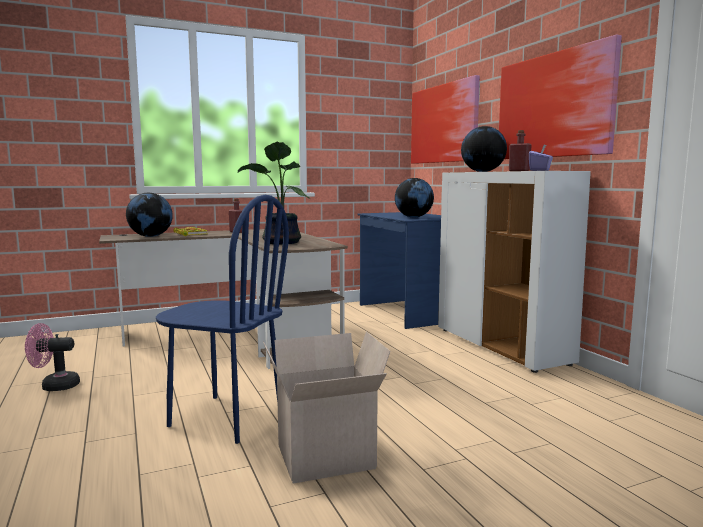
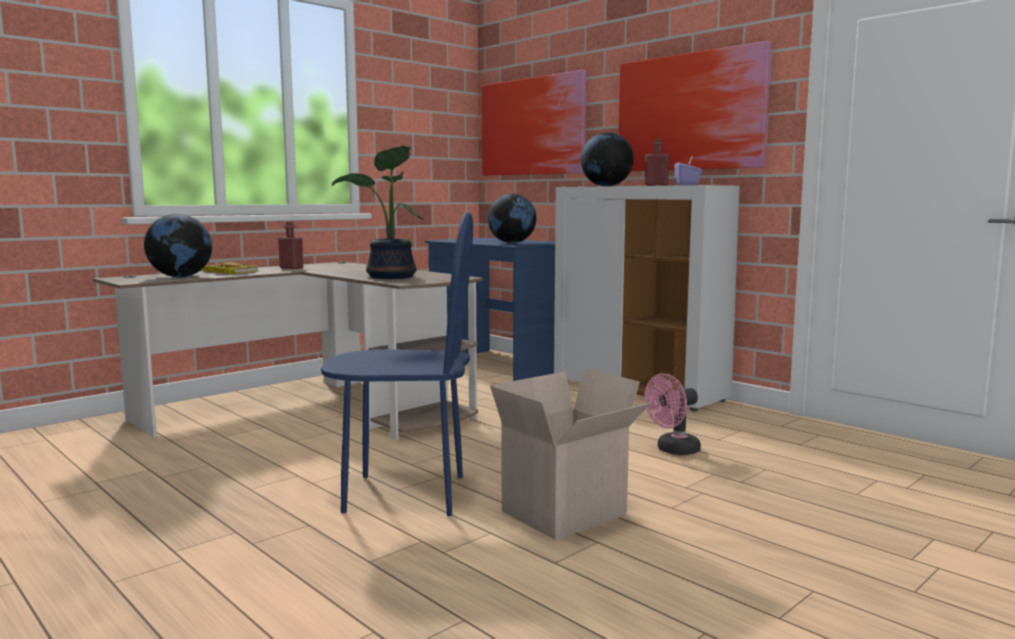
camera: 20 degrees left, 0 degrees up
pink fan [25,323,80,391] -> pink fan moved to [645,373,701,455]

